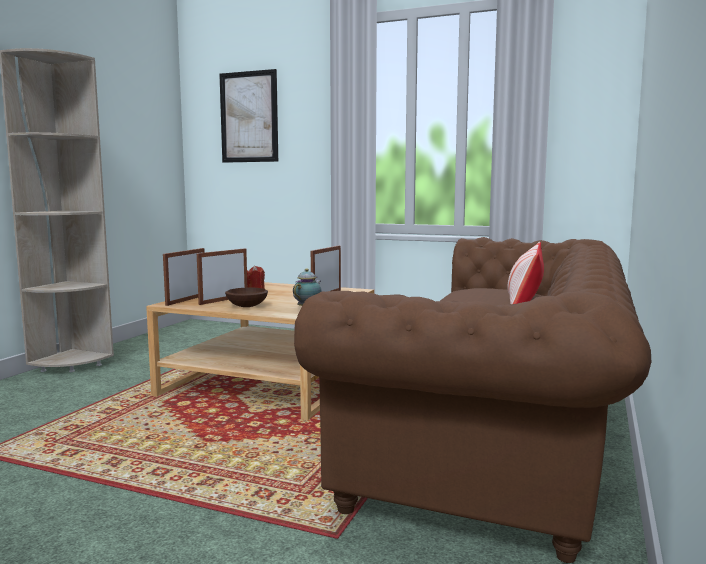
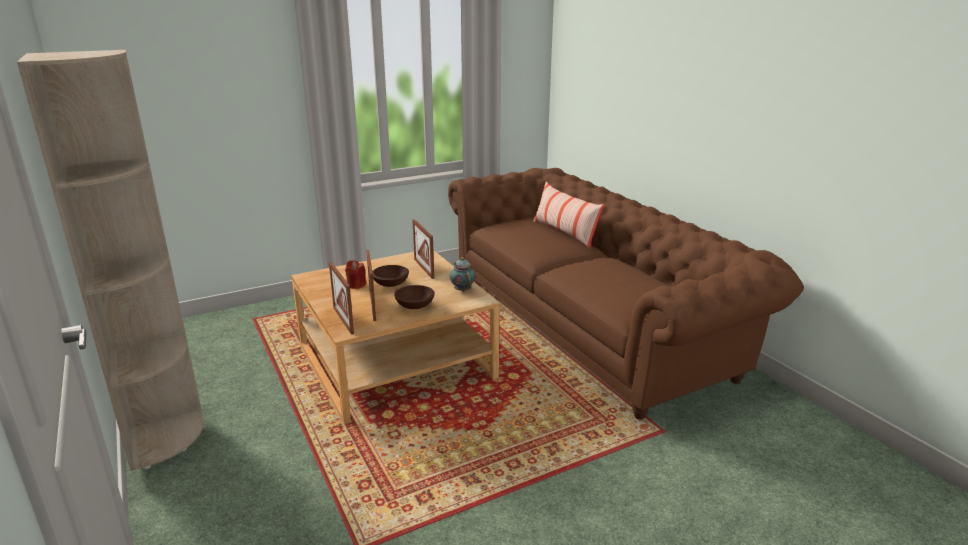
camera: 50 degrees left, 15 degrees up
picture [219,69,278,163] -> none
none -> brown bowl [372,265,409,287]

